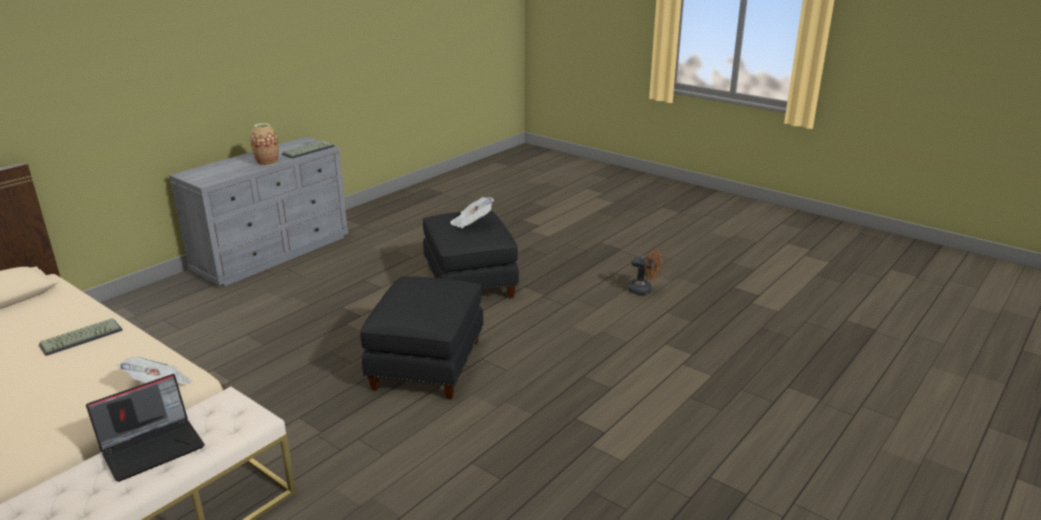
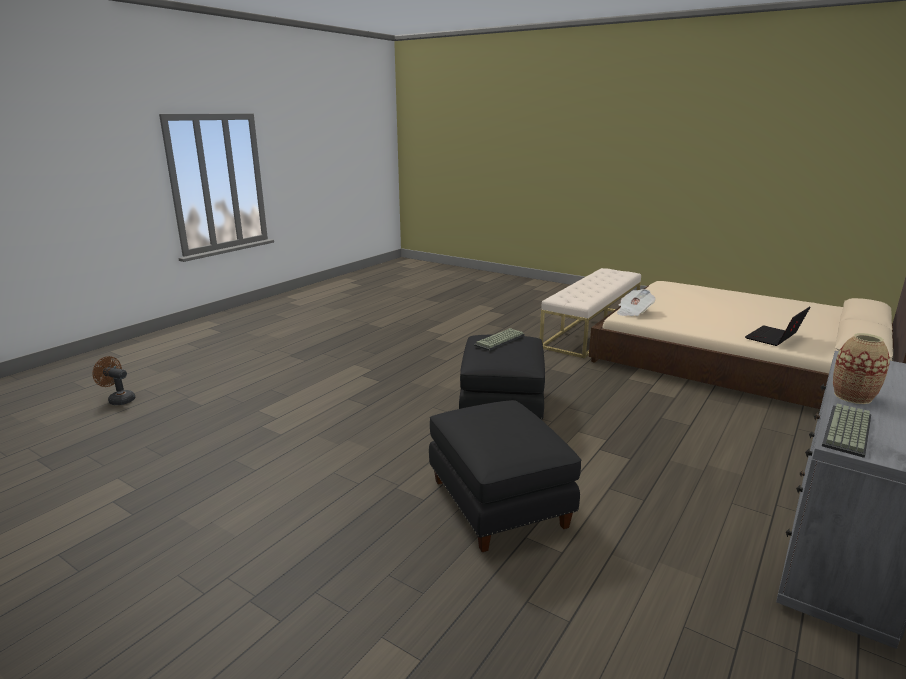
camera: 175 degrees right, 5 degrees down
keyboard [39,318,123,356] -> keyboard moved to [474,328,525,351]
laptop [86,374,205,482] -> laptop moved to [745,307,810,346]
newspaper [450,197,494,229] -> none
brown fan [628,249,662,295] -> brown fan moved to [93,356,135,405]

